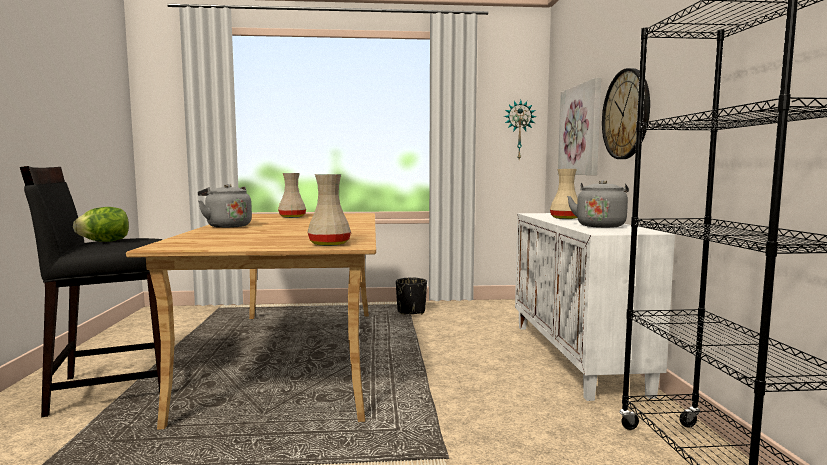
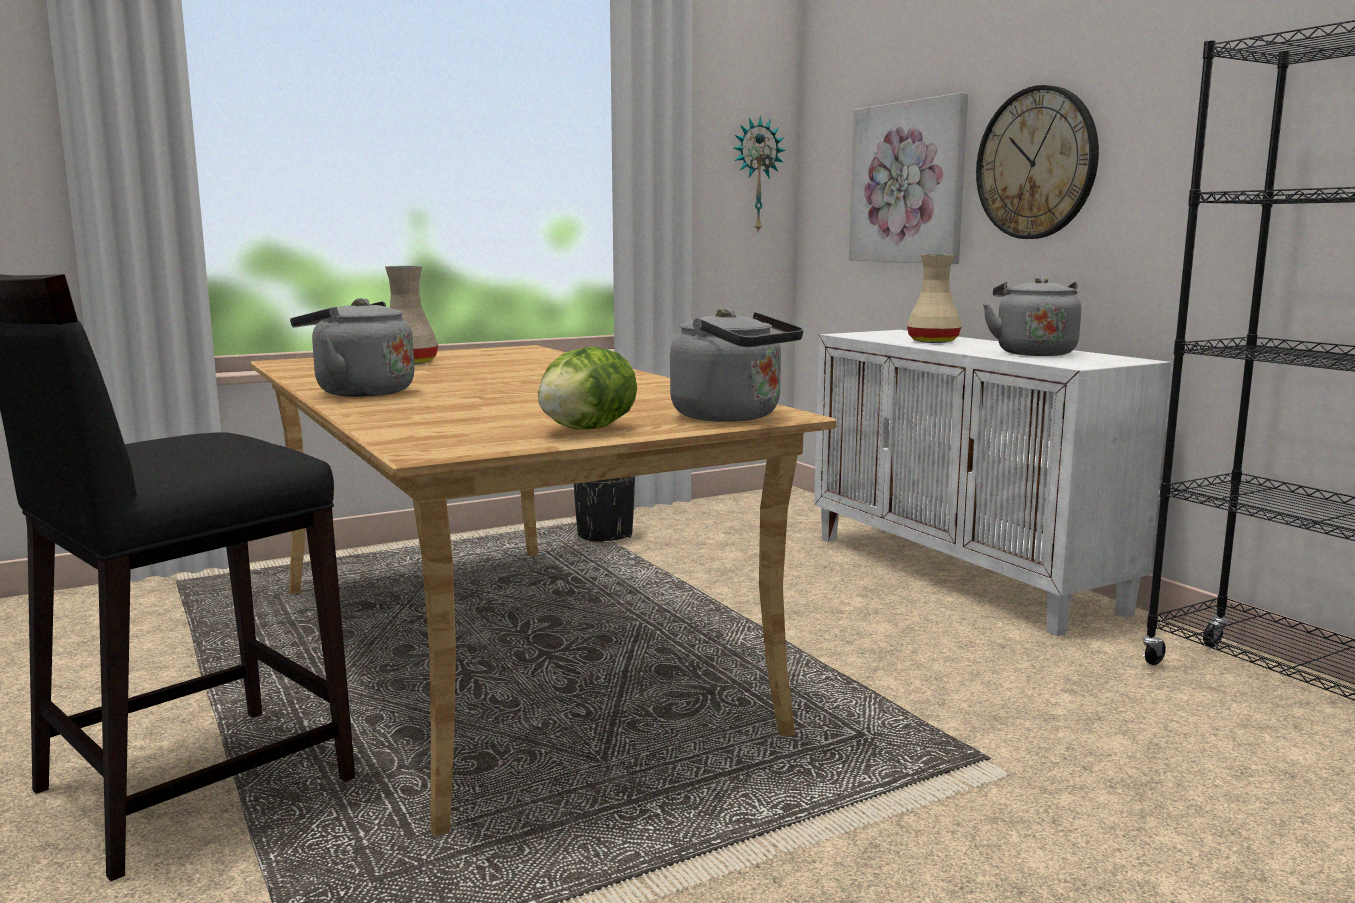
camera: 25 degrees left, 5 degrees up
lettuce [73,207,129,242] -> lettuce moved to [538,346,637,430]
beige vase [308,174,351,246] -> grey kettle [670,308,803,422]

